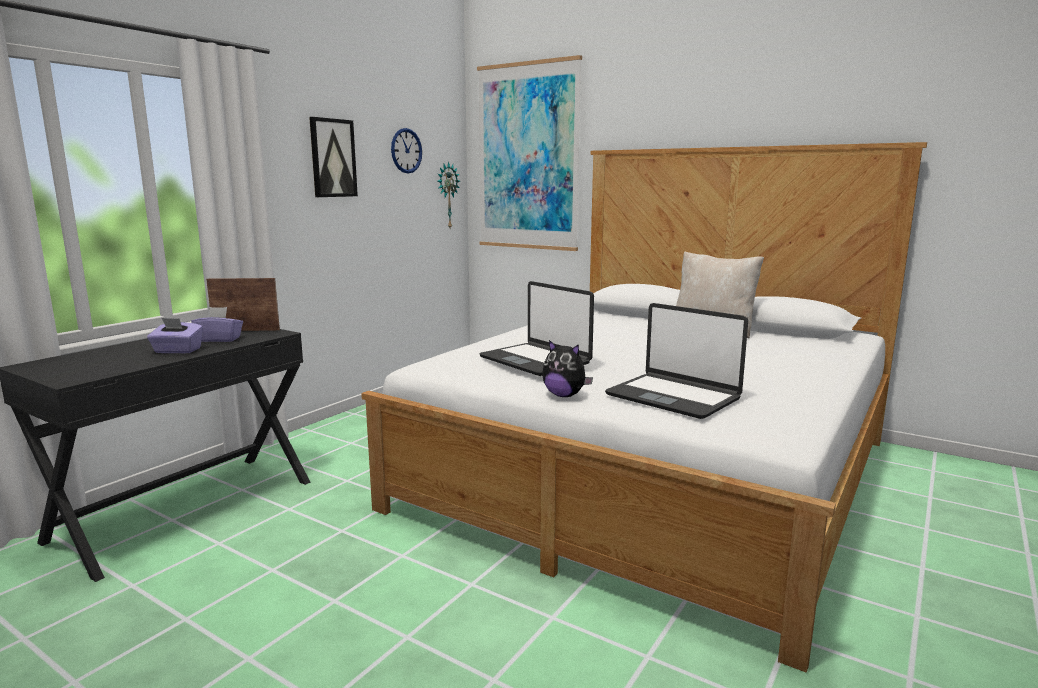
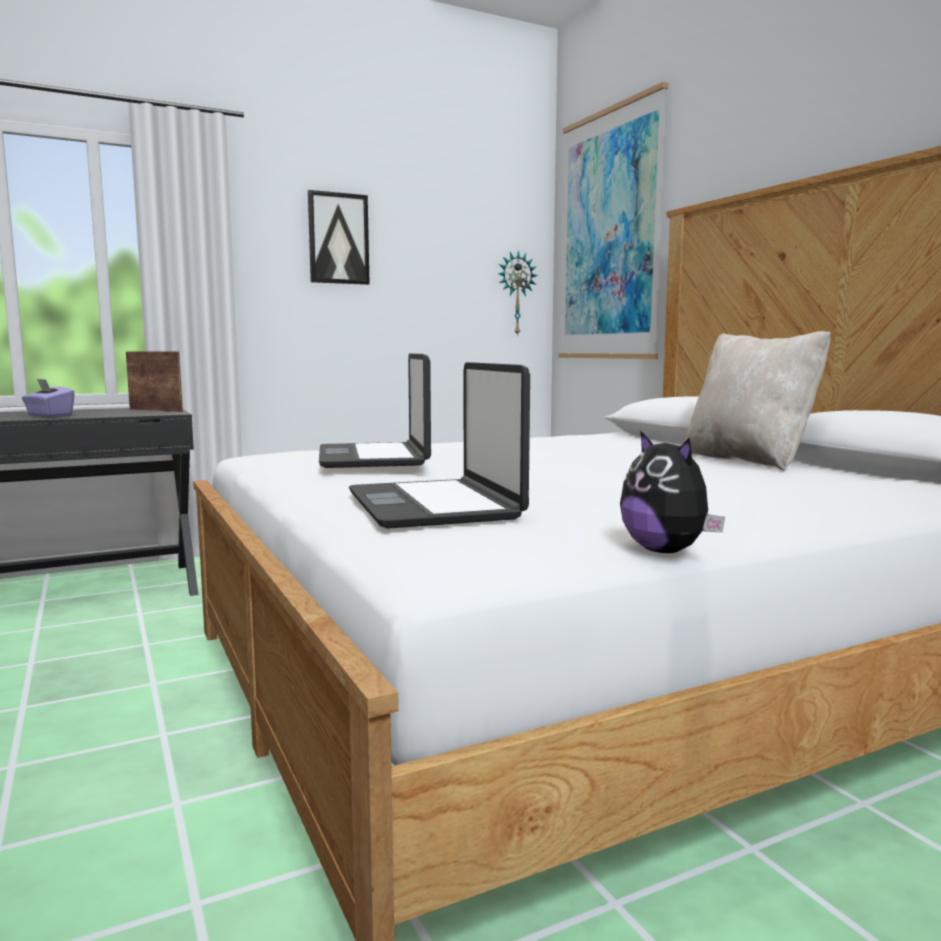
camera: 30 degrees right, 5 degrees down
purple tissue box [191,307,243,342] -> none
wall clock [391,128,422,173] -> none
plush toy [542,340,593,397] -> plush toy moved to [620,431,725,553]

